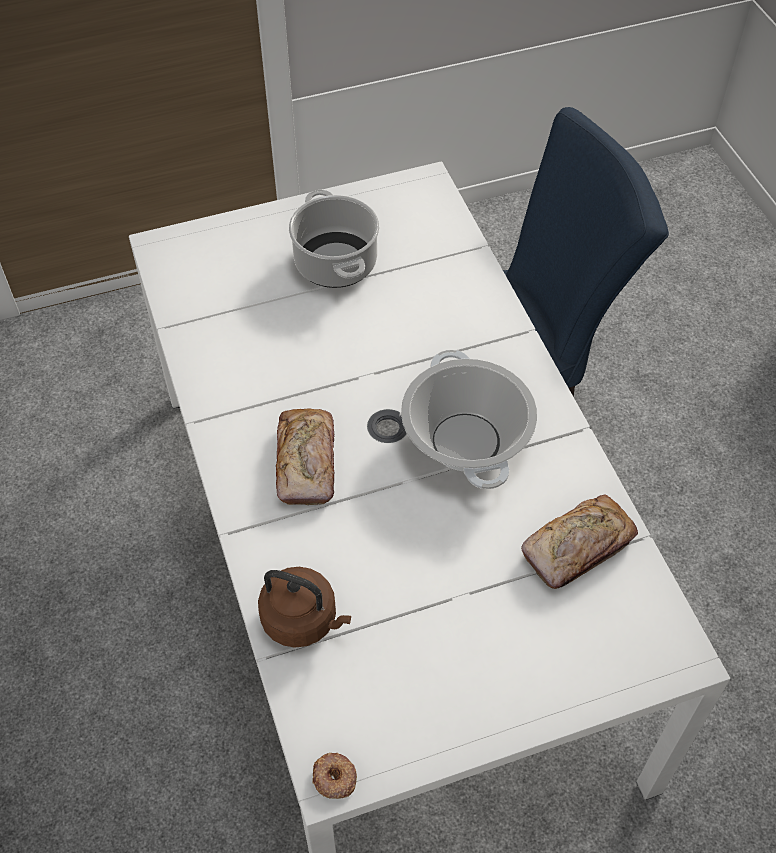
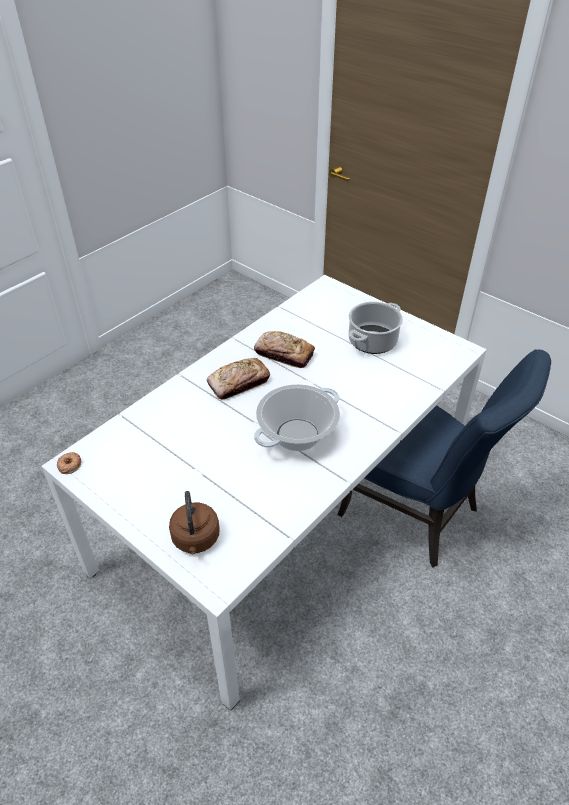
camera: 60 degrees right, 10 degrees down
brown kettle [258,567,351,648] -> brown kettle moved to [169,491,220,554]
bread [521,494,638,589] -> bread moved to [254,331,315,368]

